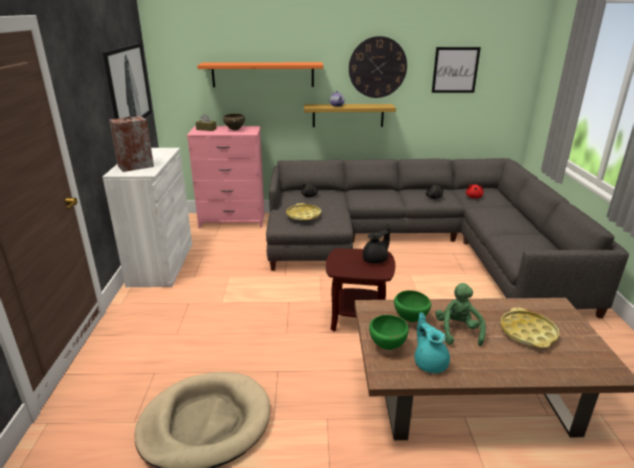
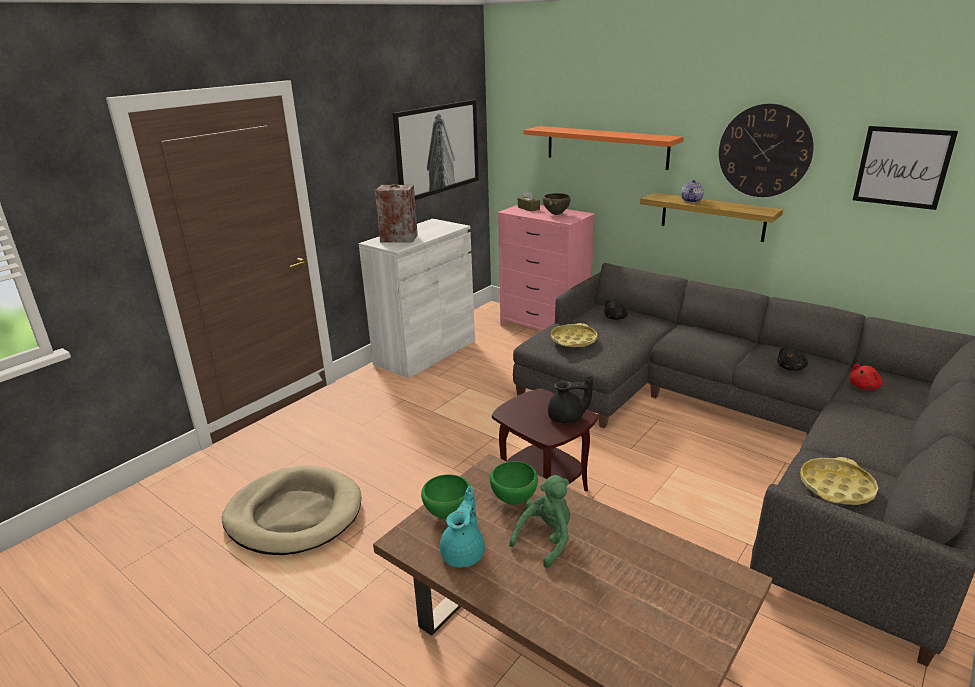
camera: 40 degrees right, 0 degrees up
yellow tray [500,307,560,348] -> yellow tray moved to [800,457,878,505]

